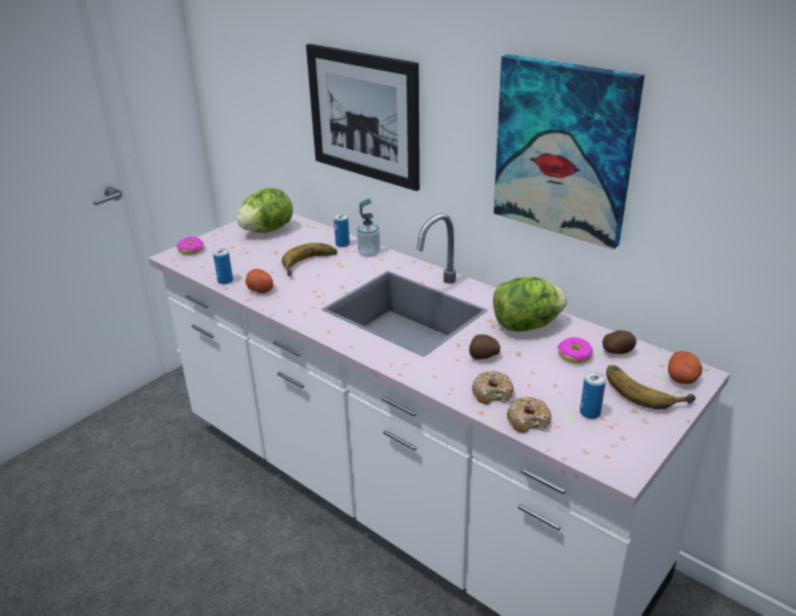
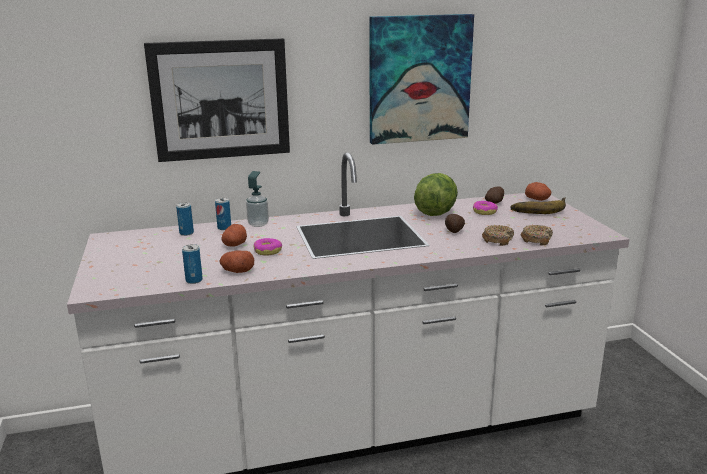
camera: 55 degrees left, 10 degrees down
donut [177,237,204,255] -> donut moved to [253,238,282,256]
lettuce [237,188,293,233] -> none
banana [282,243,337,276] -> potato [221,224,247,247]
can [580,372,606,419] -> can moved to [176,202,194,236]

